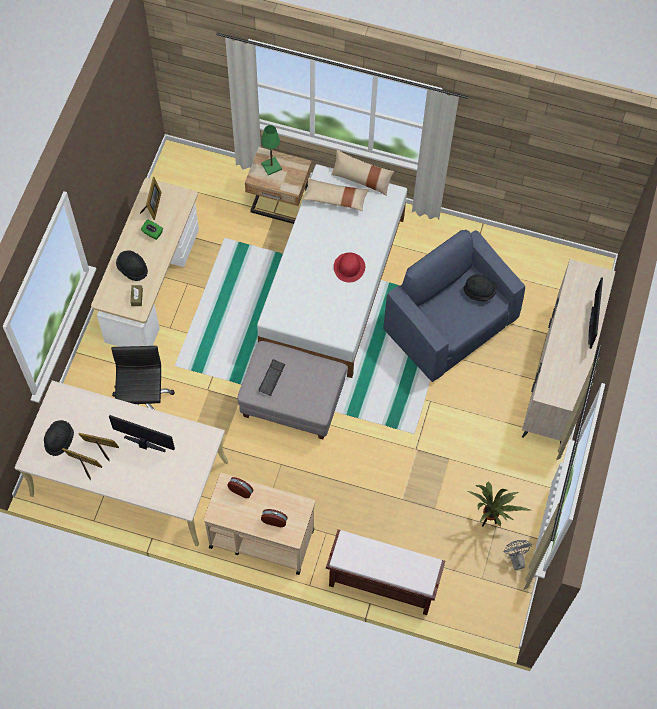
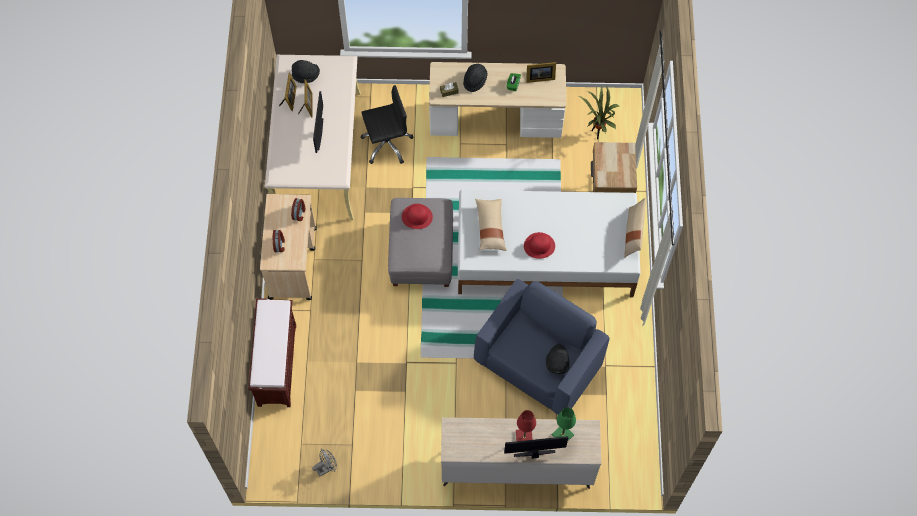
camera: 75 degrees right, 0 degrees up
keyboard [259,359,285,396] -> red hat [402,204,433,229]
green table lamp [261,125,282,175] -> green table lamp moved to [552,407,576,441]
beige pillow [302,178,369,211] -> beige pillow moved to [475,199,507,251]
potted plant [468,481,530,527] -> potted plant moved to [579,85,619,140]
none -> red table lamp [516,410,536,441]

